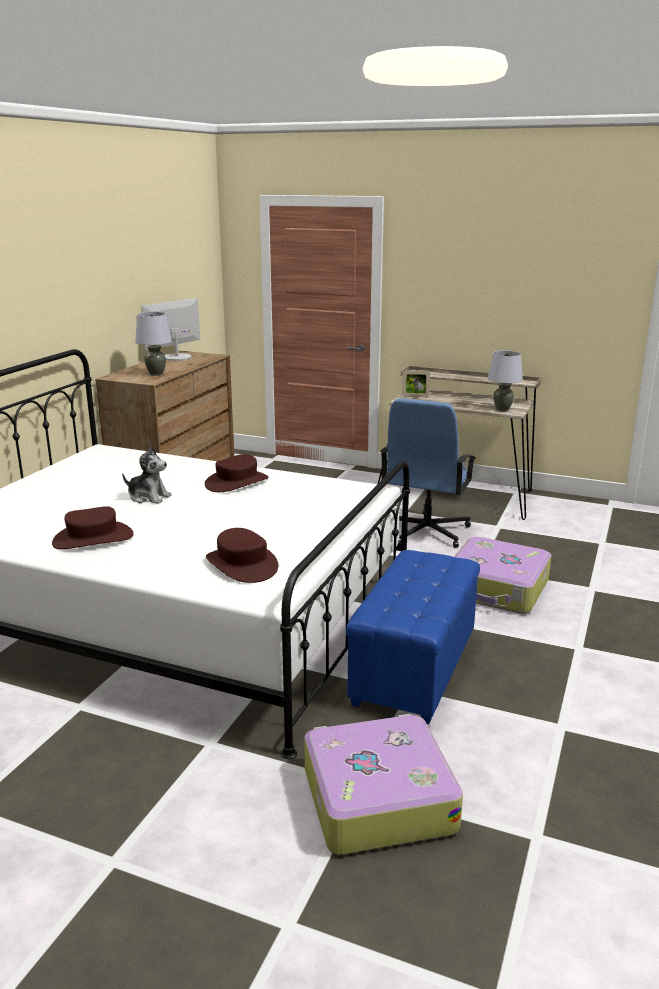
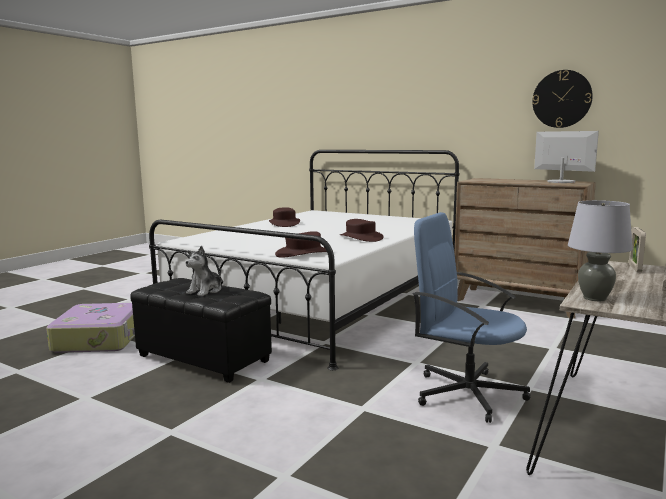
camera: 100 degrees right, 10 degrees down
plush toy [122,445,172,504] -> plush toy moved to [185,246,222,296]
grey table lamp [135,312,172,376] -> none
brown hat [206,528,278,583] -> brown hat moved to [275,231,327,258]
blue ottoman [346,550,480,724] -> black ottoman [130,278,272,383]
suitcase [454,537,551,614] -> none
none -> wall clock [532,70,593,128]

